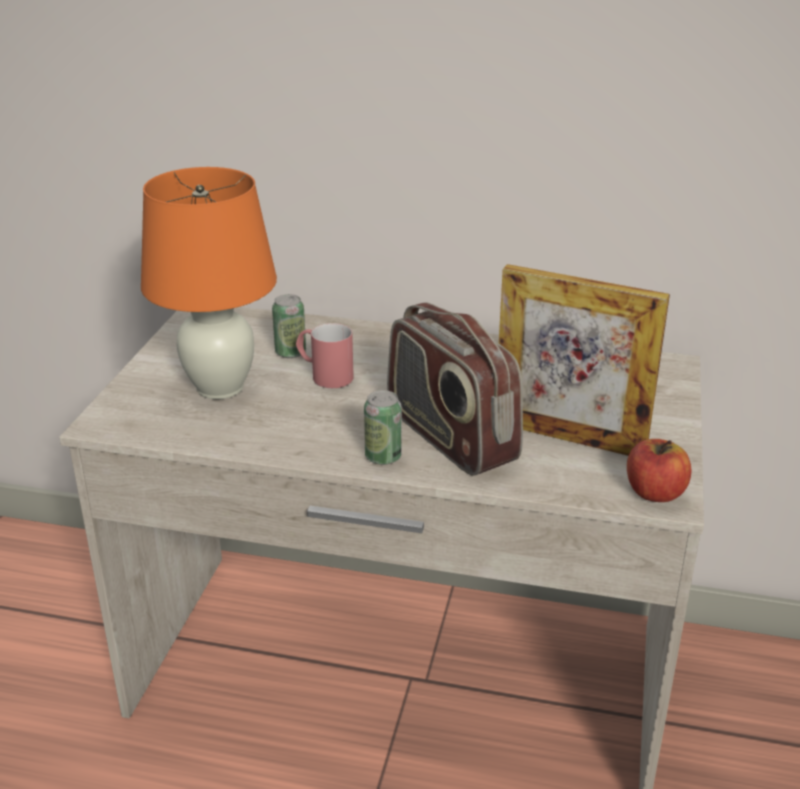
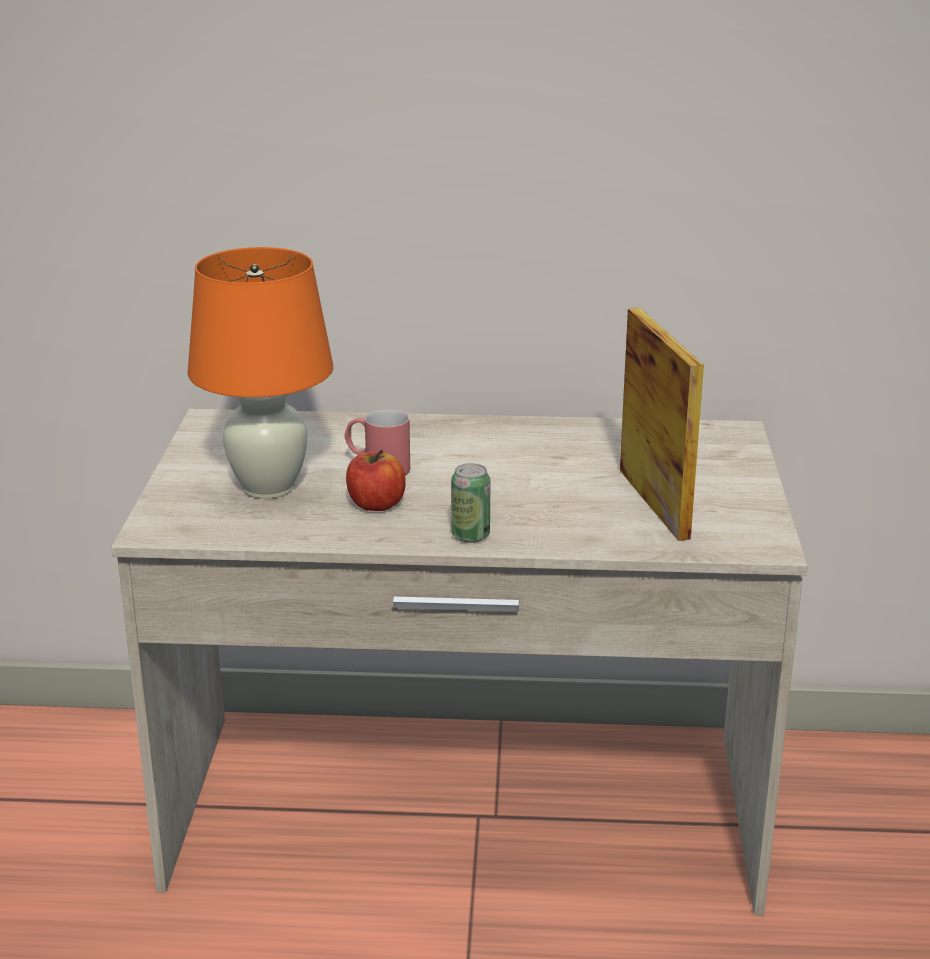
camera: 10 degrees left, 5 degrees down
can [272,294,306,358] -> none
radio [387,302,523,476] -> none
picture frame [499,264,670,456] -> picture frame turned 120 degrees counterclockwise [620,308,704,541]
apple [627,439,692,502] -> apple moved to [346,450,406,511]

